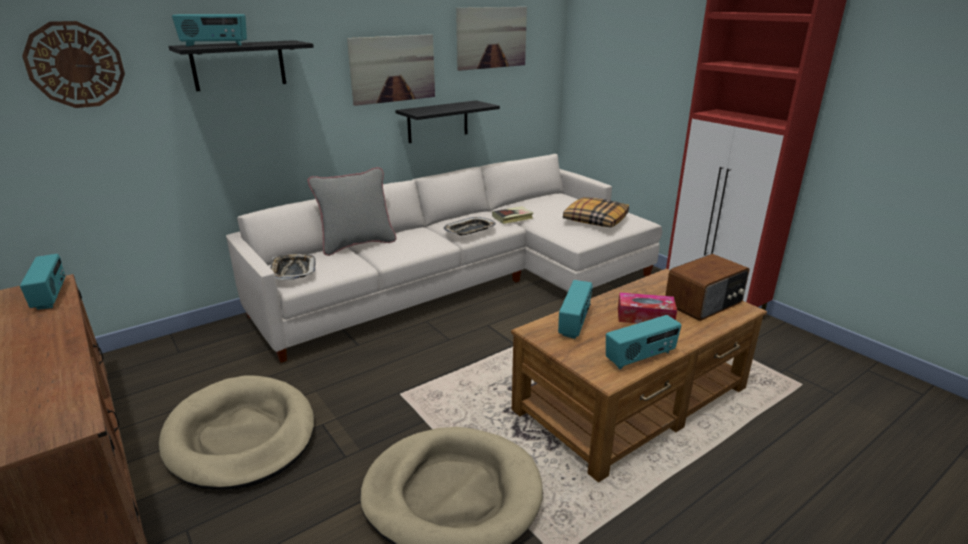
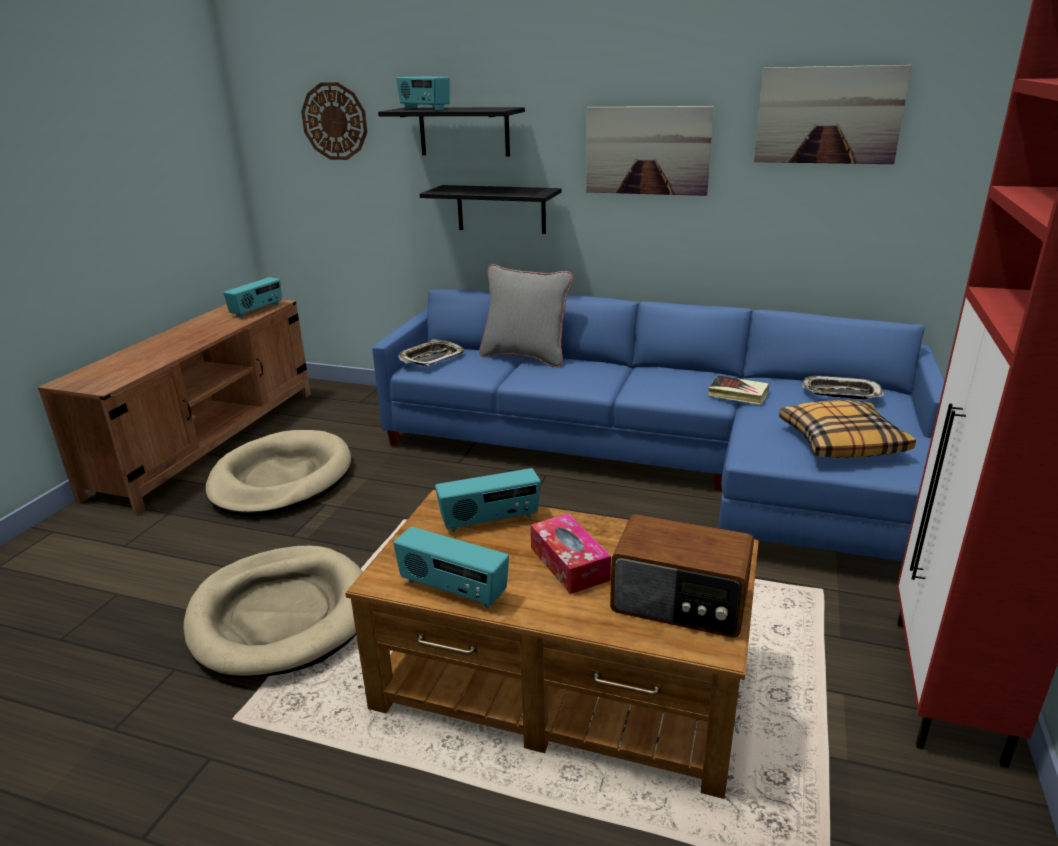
camera: 55 degrees right, 0 degrees up
white sofa [226,154,662,363] -> blue sofa [372,289,944,562]
black shelf [395,100,500,143] -> black shelf moved to [420,185,562,234]
tray [443,217,496,235] -> tray moved to [802,376,884,399]

